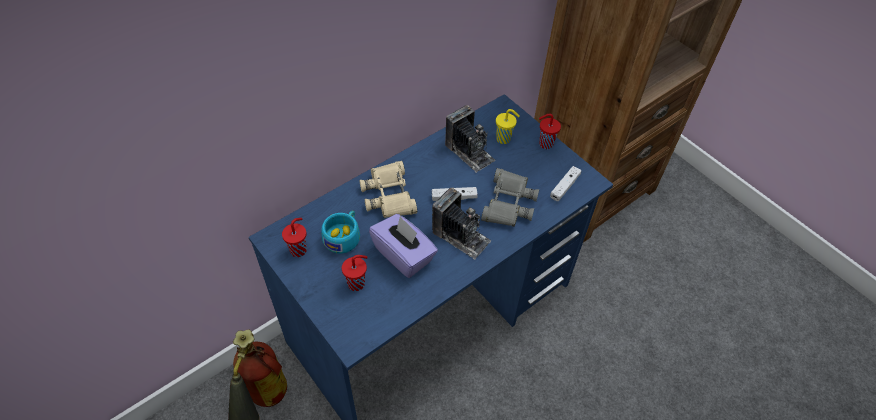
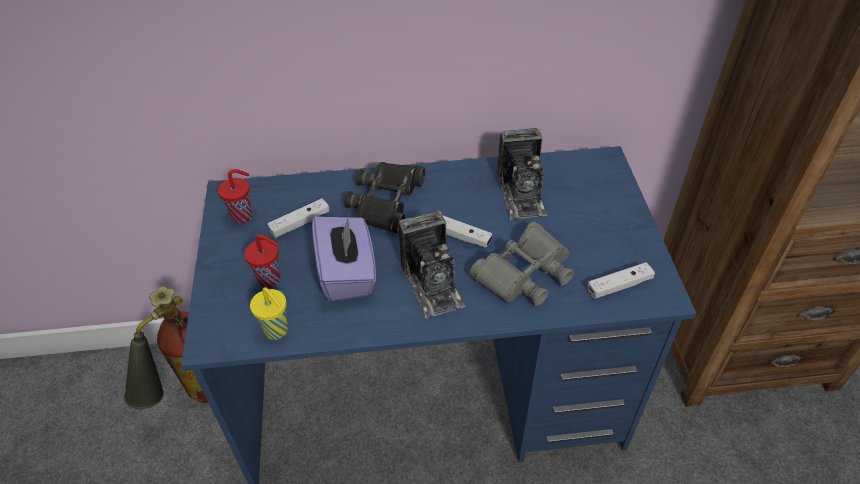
camera: 35 degrees right, 5 degrees down
turquoise cup [321,210,360,254] -> white game controller [267,198,330,238]
beige binoculars [360,161,417,218] -> black binoculars [344,162,425,234]
yellow cup [496,109,520,144] -> yellow cup moved to [250,287,288,340]
red cup [539,114,561,149] -> none

